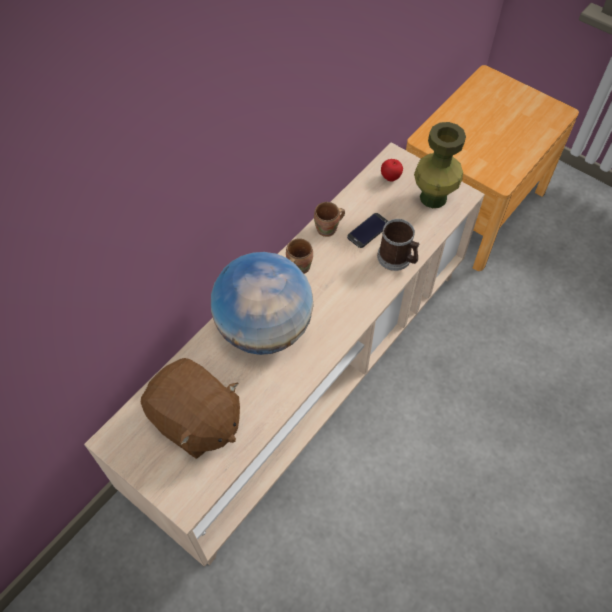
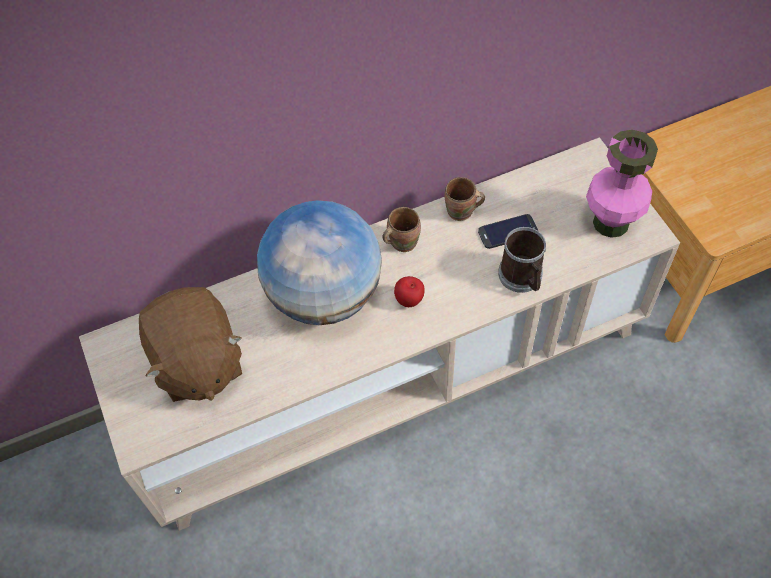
camera: 30 degrees right, 0 degrees up
apple [381,159,403,181] -> apple moved to [394,276,425,307]
green vase [414,122,466,208] -> pink vase [586,130,658,238]

